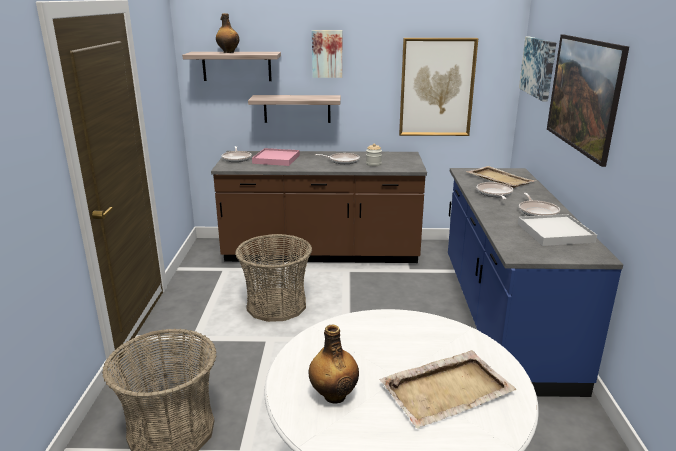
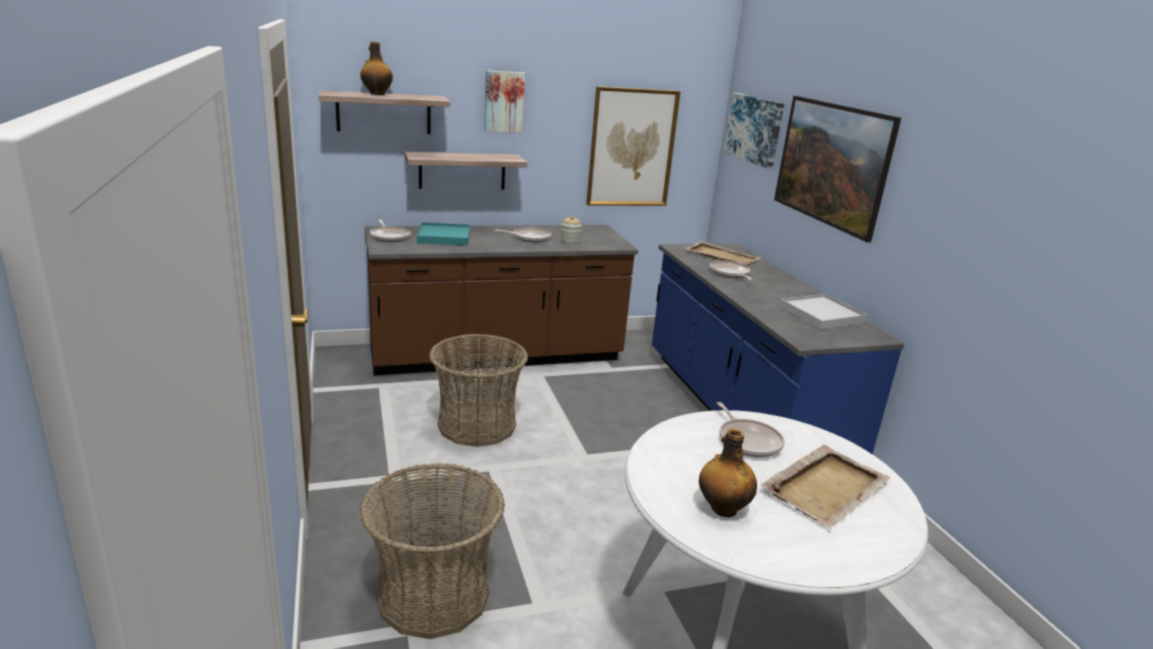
camera: 20 degrees left, 0 degrees up
pink tray [252,148,300,166] -> turquoise tray [417,222,470,246]
frying pan [519,193,560,216] -> frying pan moved to [717,402,785,458]

